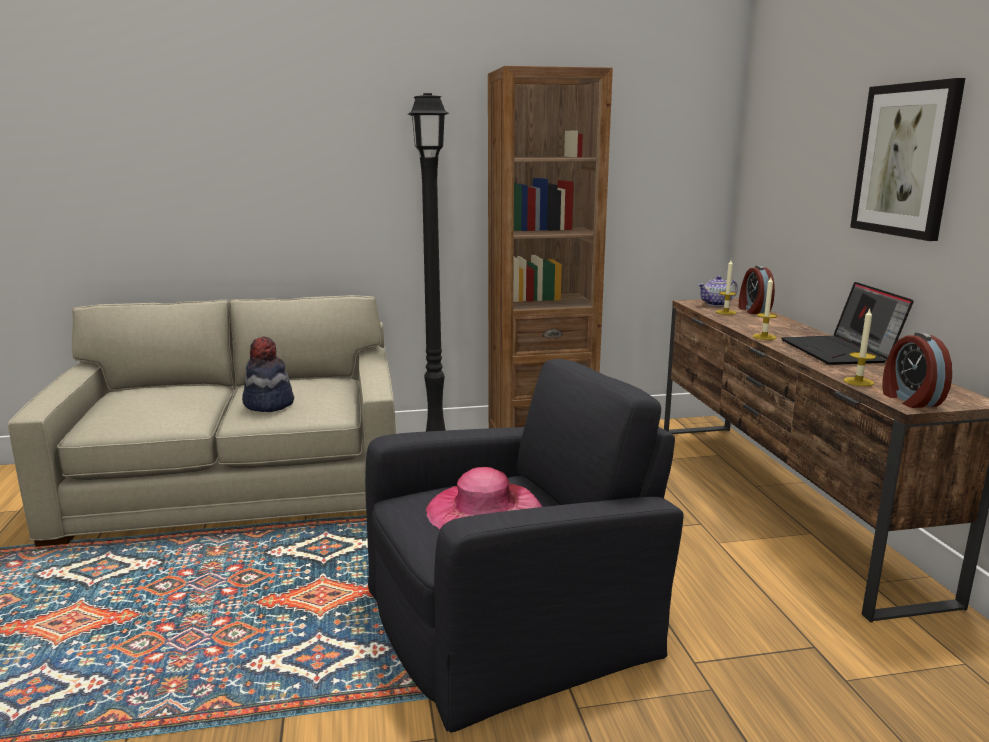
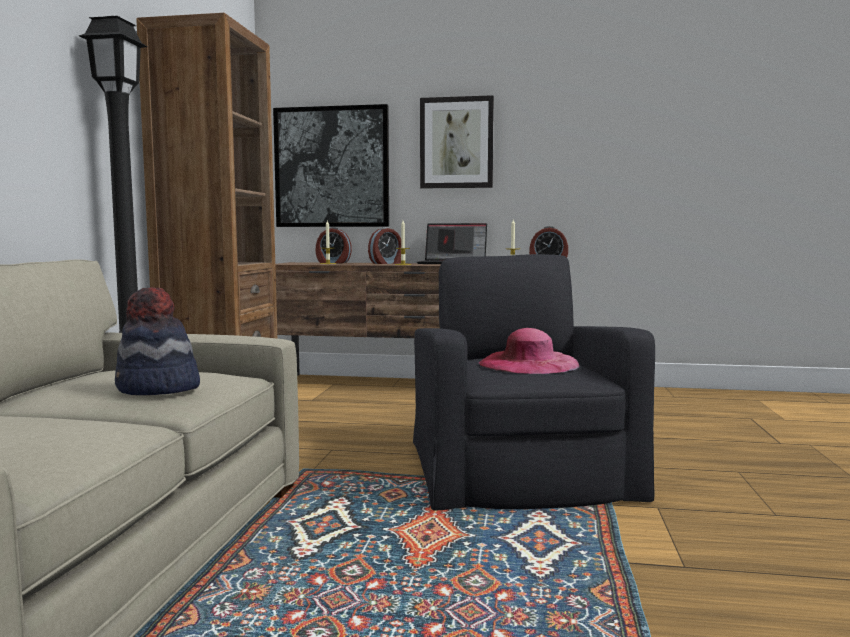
camera: 70 degrees left, 10 degrees down
teapot [698,276,738,306] -> none
none -> picture [273,104,389,227]
none -> alarm clock [368,227,401,264]

